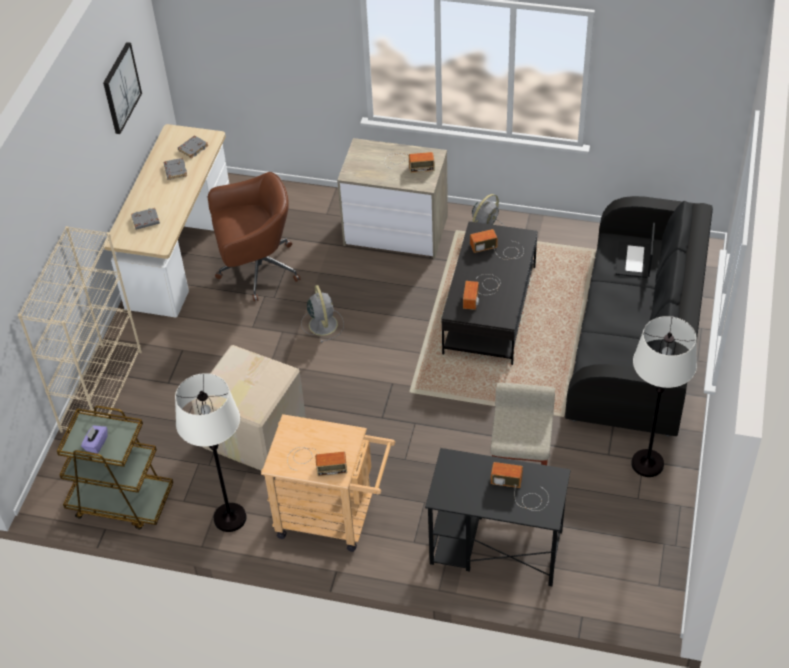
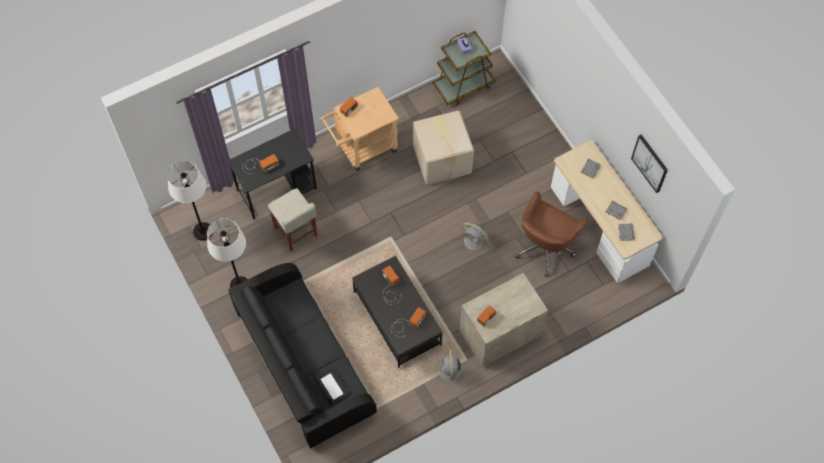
camera: 135 degrees right, 15 degrees up
beige bookcase [18,226,142,433] -> none
white floor lamp [175,373,247,532] -> white floor lamp moved to [167,161,213,241]

